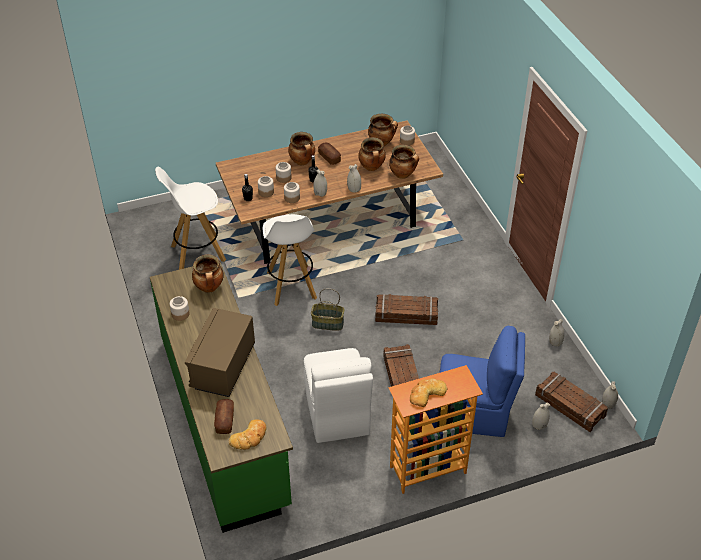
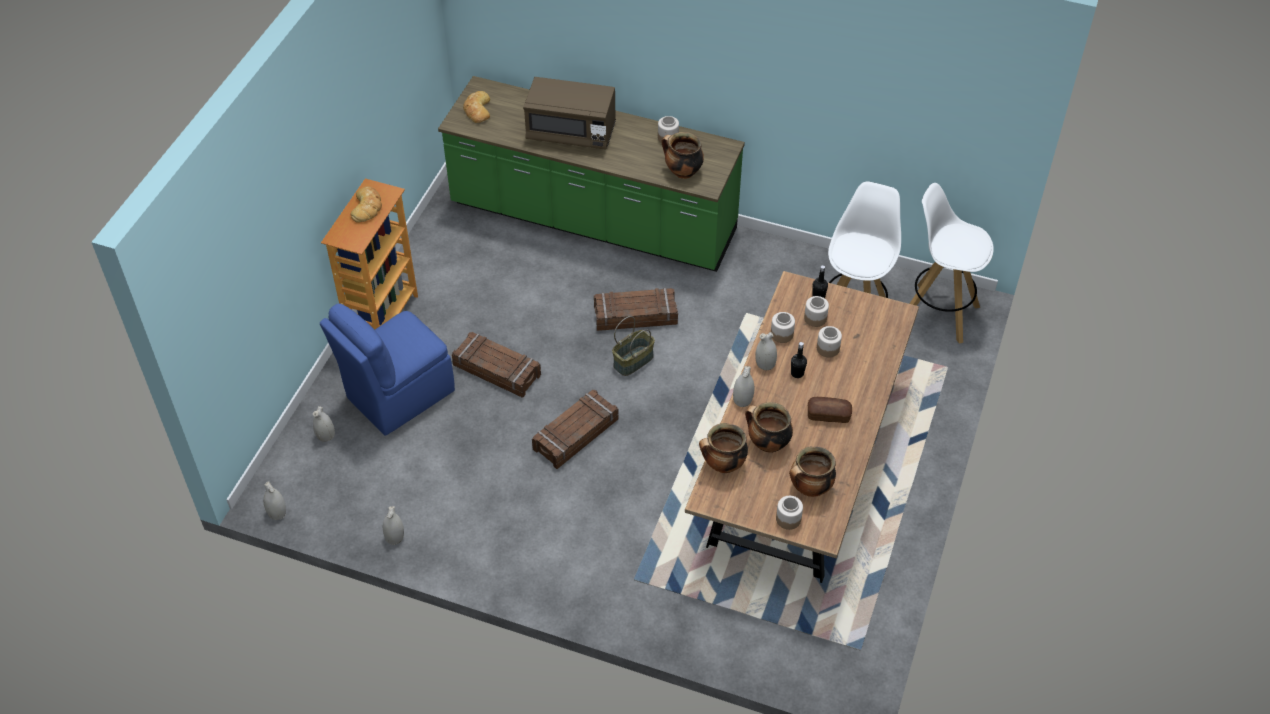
camera: 130 degrees right, 5 degrees up
brown microwave [185,308,255,397] -> brown microwave turned 135 degrees clockwise [523,77,616,150]
bread [214,399,234,434] -> none
white stool [263,214,317,306] -> white stool moved to [910,183,994,344]
cooking pot [288,132,315,165] -> none
white chair [304,348,373,443] -> none
crate [535,372,608,432] -> crate moved to [594,288,678,331]

